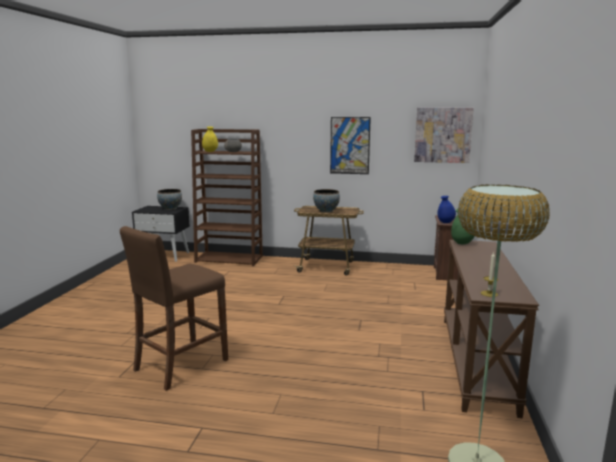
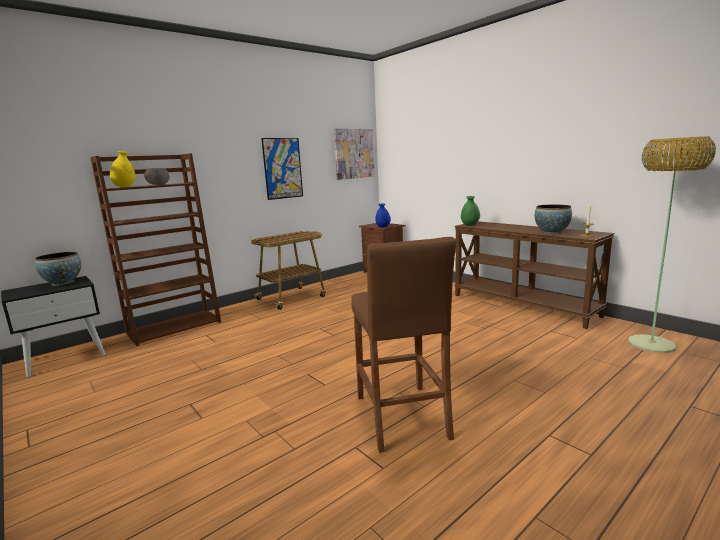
camera: 50 degrees left, 0 degrees up
bowl [313,189,340,213] -> bowl moved to [535,205,572,234]

